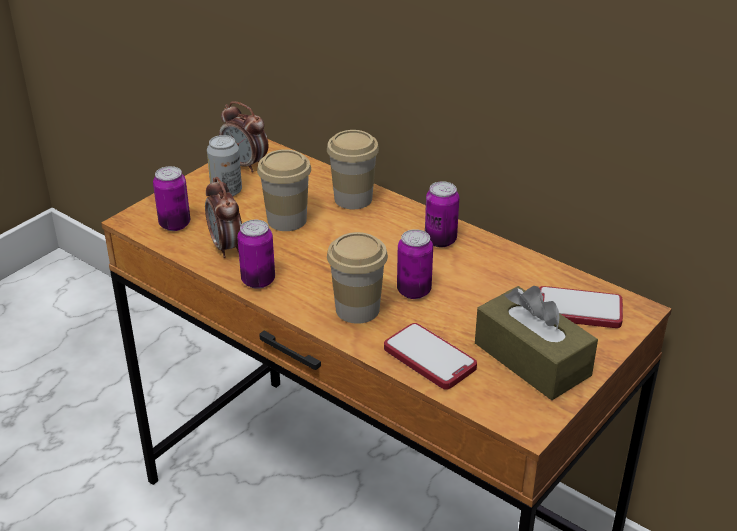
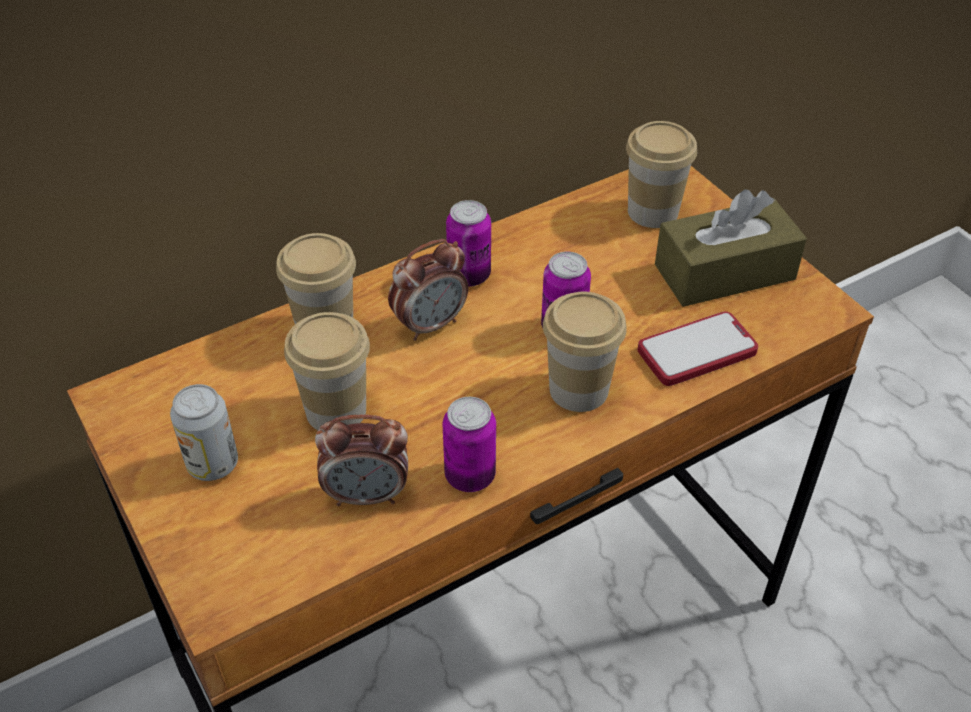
camera: 70 degrees left, 10 degrees up
can [153,166,190,231] -> none
alarm clock [219,101,268,172] -> alarm clock moved to [388,239,468,341]
phone [539,286,623,328] -> cup [626,121,697,228]

